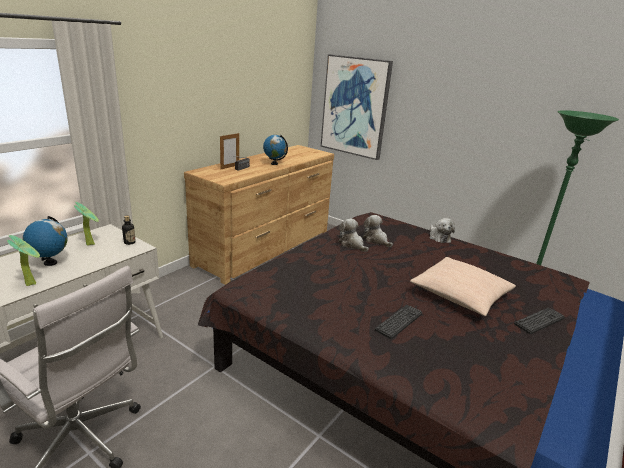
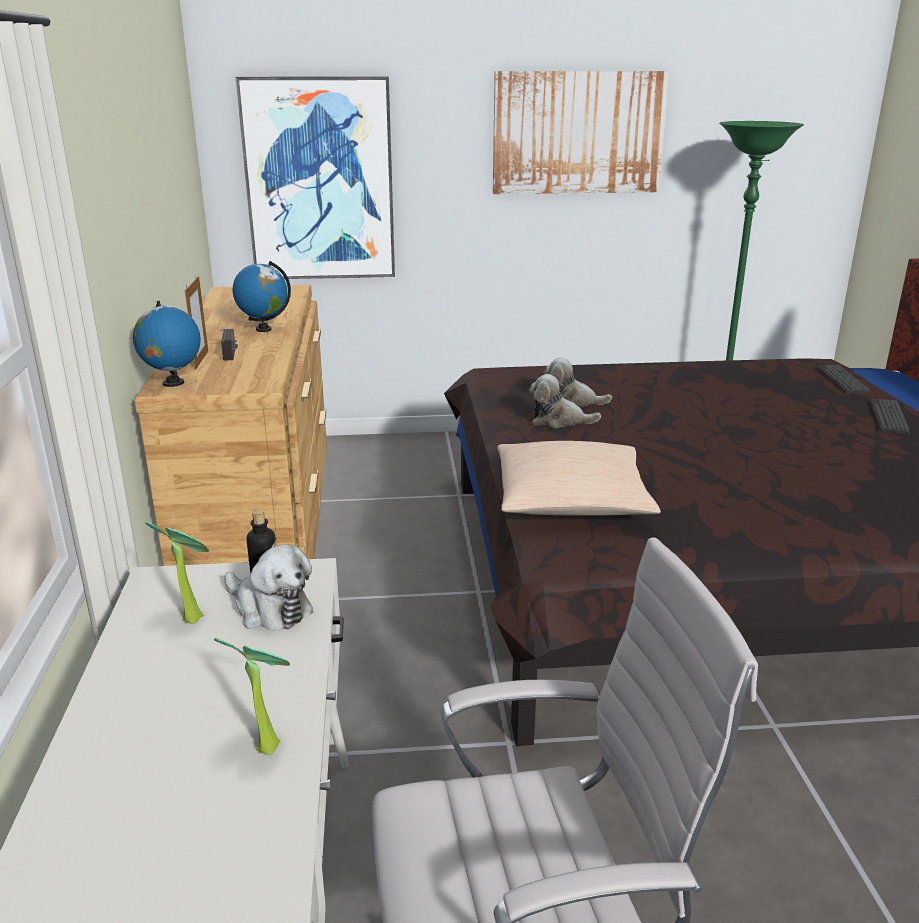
camera: 40 degrees left, 0 degrees up
globe [23,216,68,266] -> globe moved to [133,301,201,387]
keyboard [375,305,422,339] -> keyboard moved to [817,365,870,393]
beige pillow [410,257,516,316] -> beige pillow moved to [497,441,661,516]
plush toy [430,218,455,243] -> plush toy moved to [224,544,313,631]
none -> picture [493,71,670,194]

